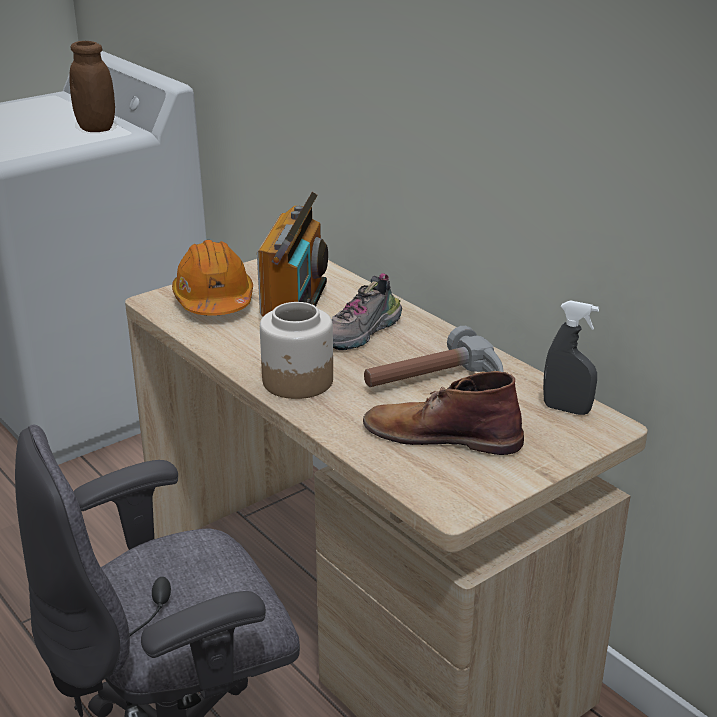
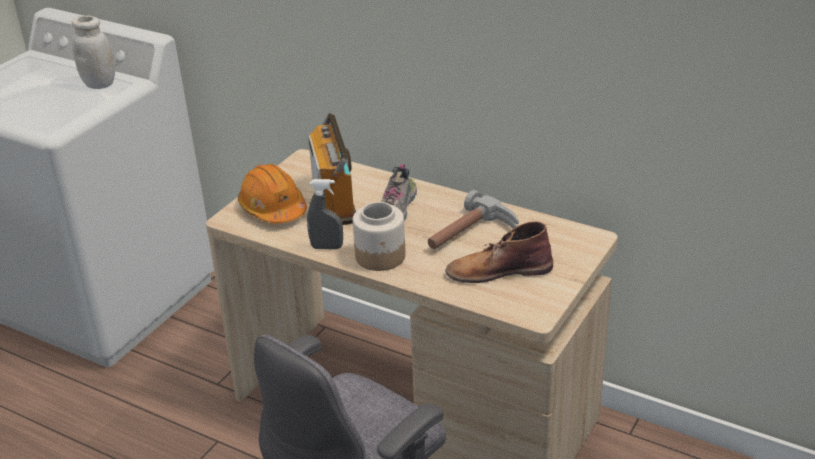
camera: 20 degrees left, 5 degrees up
brown jar [69,41,115,132] -> white jar [72,15,115,89]
grey spray bottle [543,300,599,415] -> grey spray bottle moved to [307,179,343,250]

